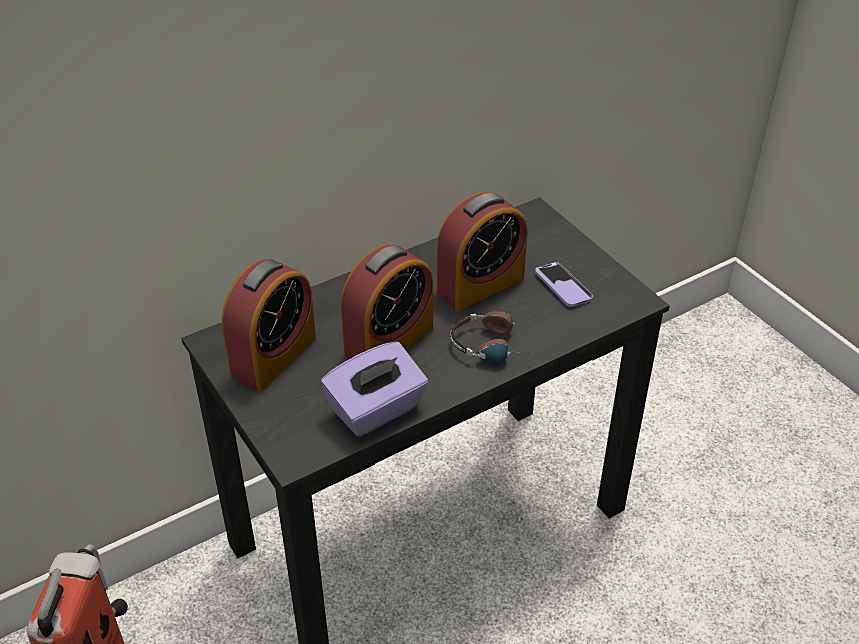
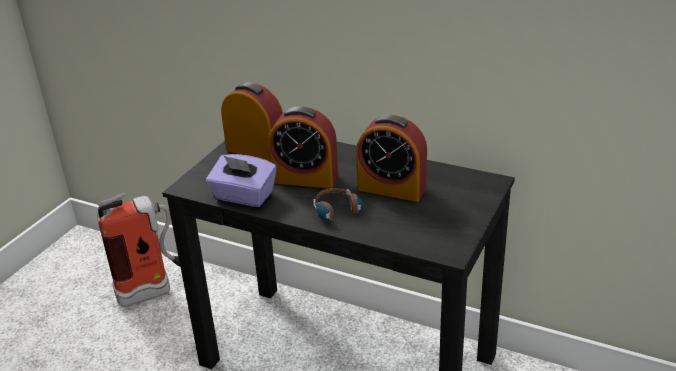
camera: 60 degrees right, 10 degrees down
alarm clock [222,259,316,391] -> alarm clock turned 150 degrees counterclockwise [221,82,283,161]
phone [535,262,593,307] -> none

